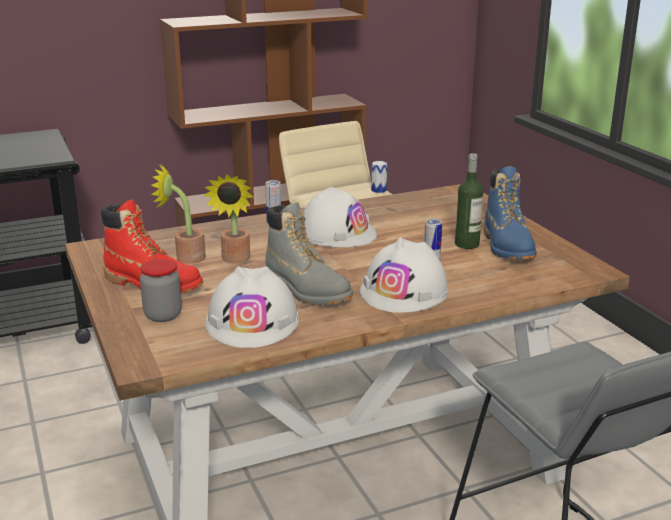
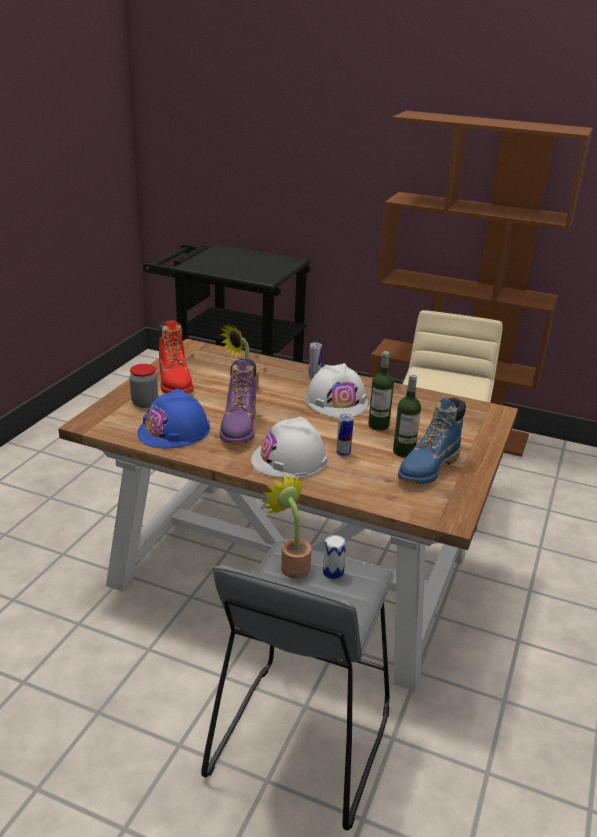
camera: 45 degrees right, 5 degrees up
potted plant [151,165,206,264] -> potted plant moved to [262,474,312,579]
white hard hat [205,266,299,348] -> blue hard hat [137,389,210,448]
grey boot [265,203,353,305] -> purple boot [220,358,256,445]
can [371,161,387,193] -> can moved to [323,535,346,579]
none -> bottle [368,351,394,431]

